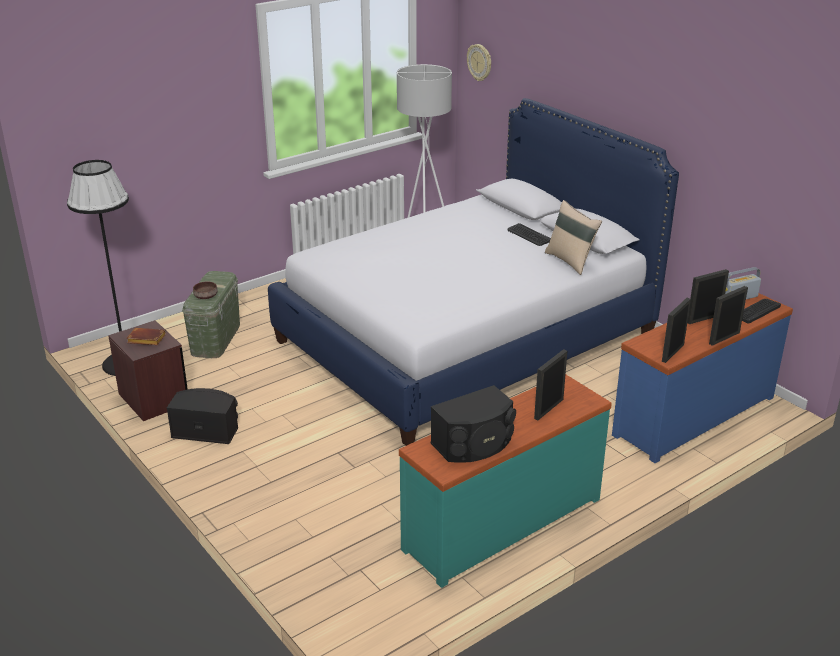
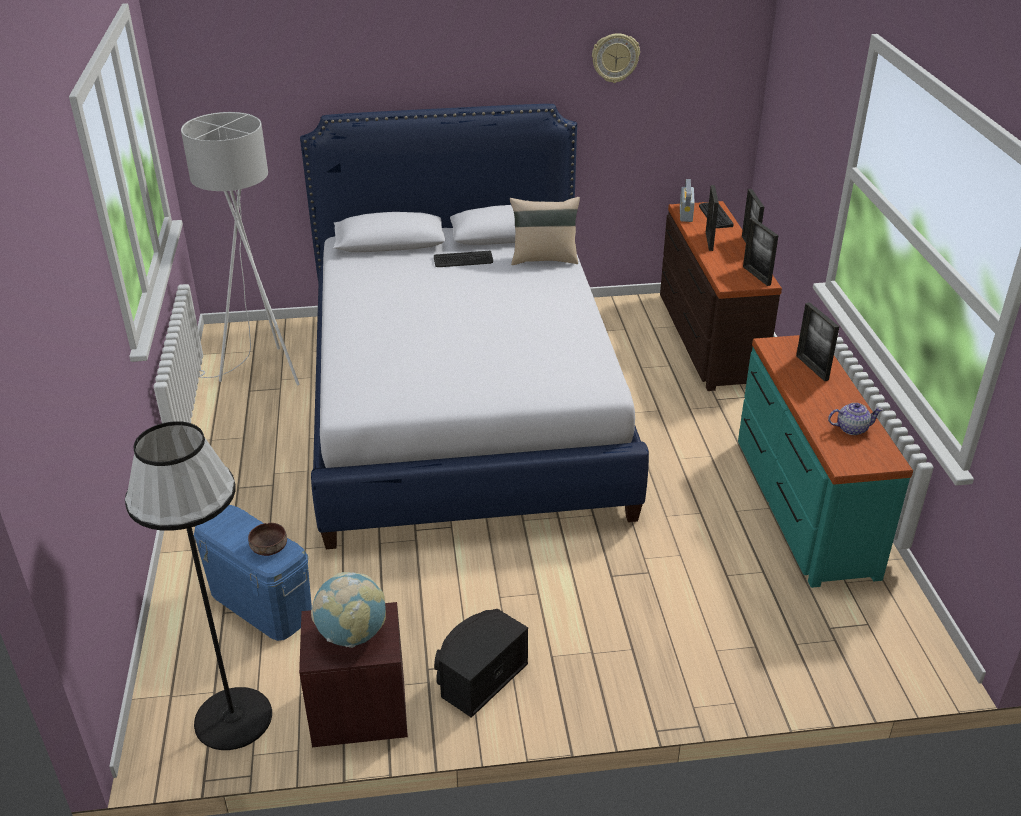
camera: 60 degrees left, 5 degrees up
brown book [126,328,166,345] -> globe [311,572,386,648]
green storage box [182,271,240,358] -> blue storage box [194,505,312,641]
black speaker [431,385,516,462] -> teapot [828,403,883,435]
wall clock [467,44,491,81] -> wall clock moved to [592,33,640,83]
blue dresser [612,293,793,463] -> brown dresser [660,201,782,391]

